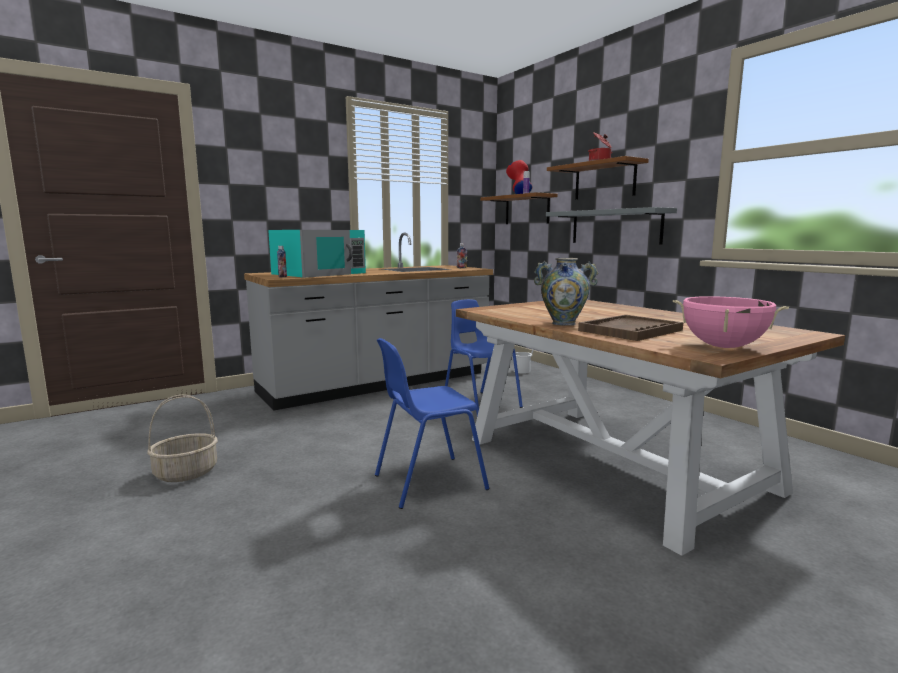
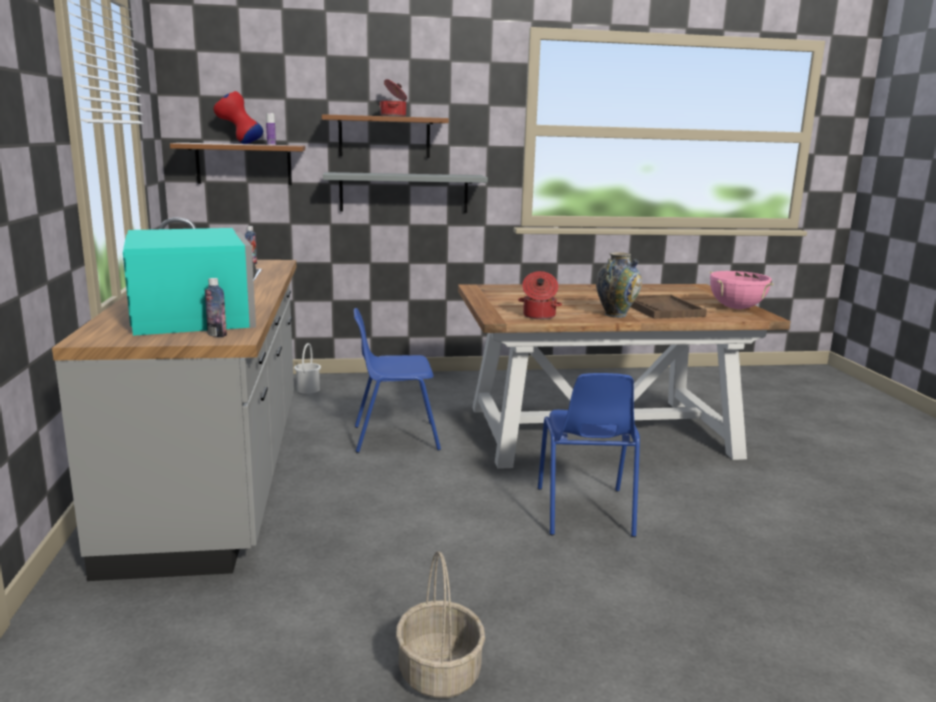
camera: 65 degrees left, 5 degrees up
none -> cooking pot [518,271,562,319]

